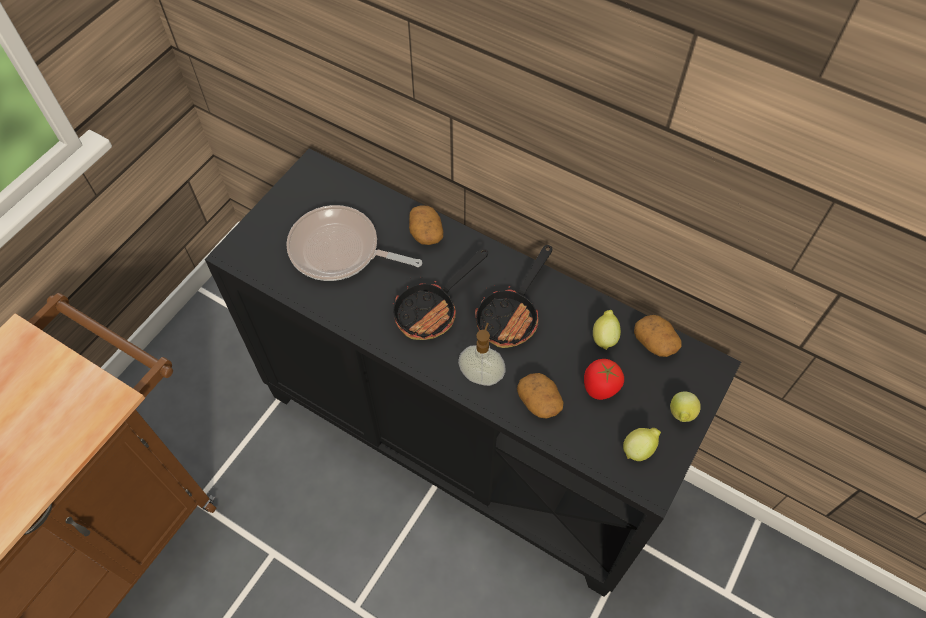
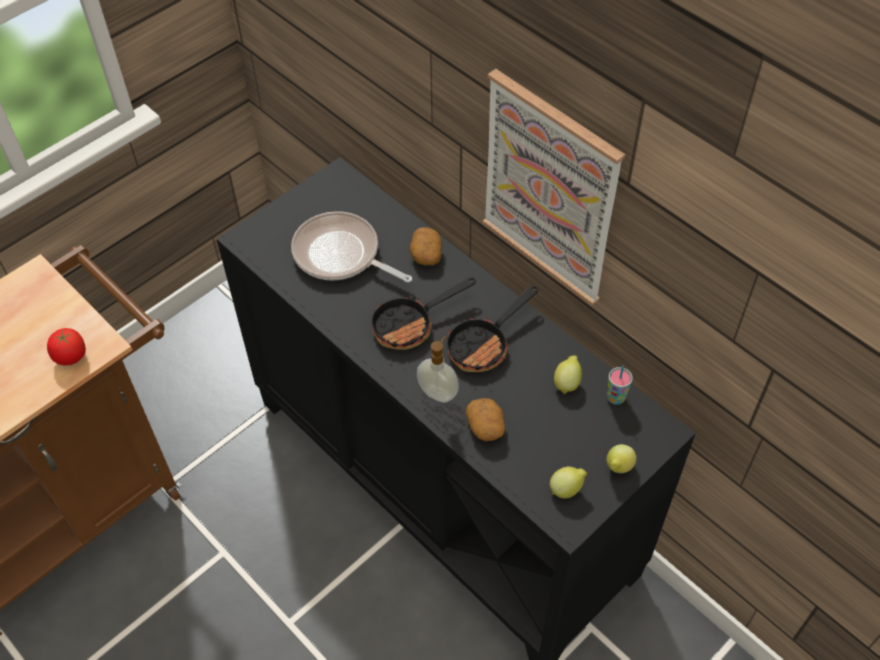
camera: 15 degrees right, 5 degrees down
tomato [584,359,624,400] -> tomato moved to [47,328,86,365]
potato [634,315,682,357] -> cup [607,365,633,405]
none -> picture [482,69,625,306]

